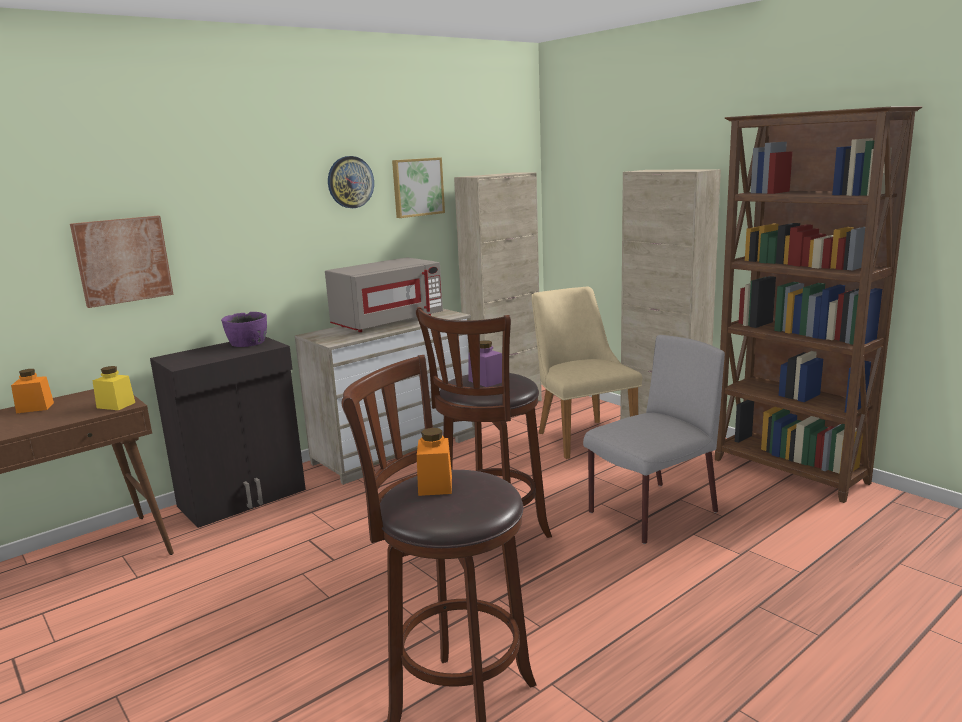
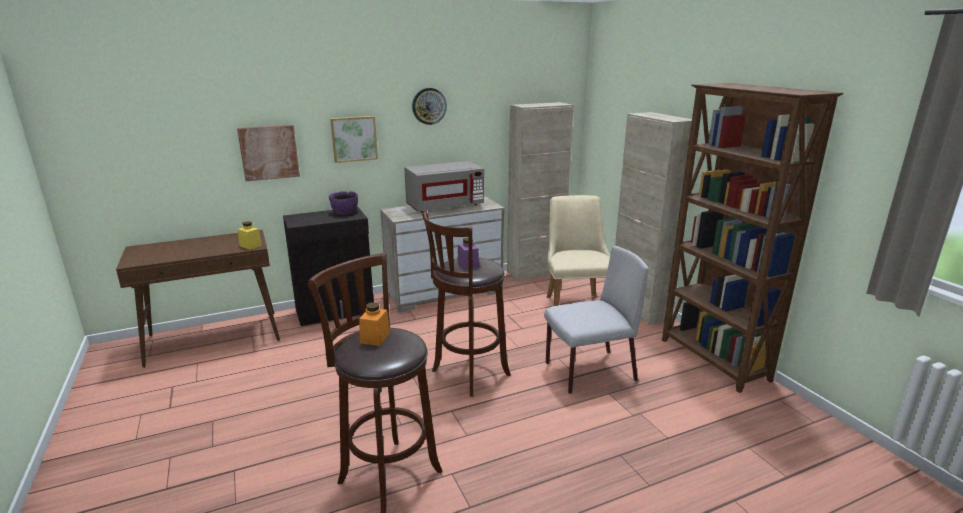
camera: 15 degrees right, 5 degrees up
orange jar [11,369,54,413] -> none
picture [392,157,445,218] -> picture moved to [330,116,378,163]

